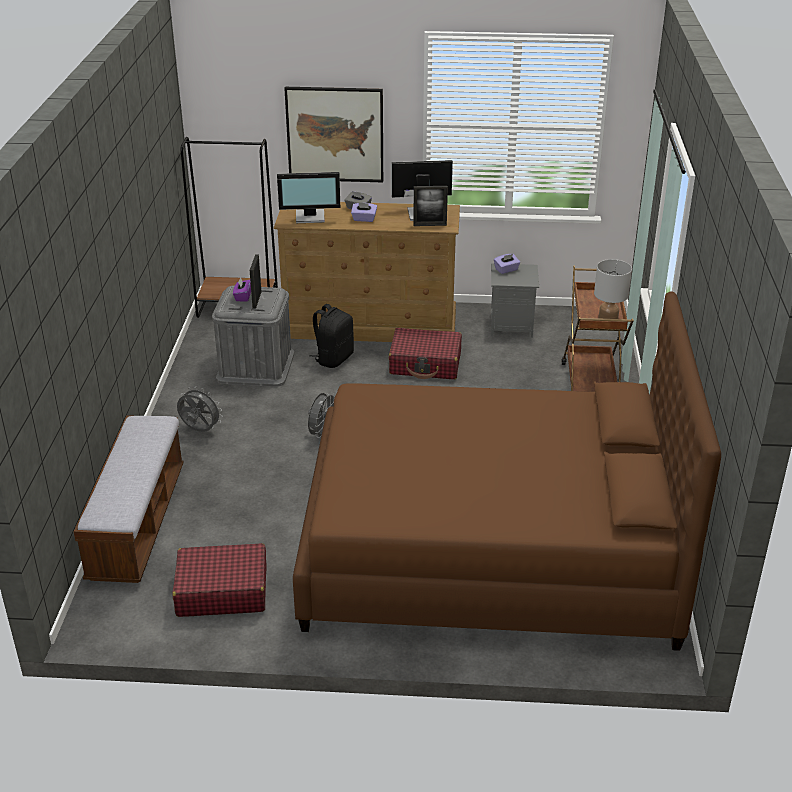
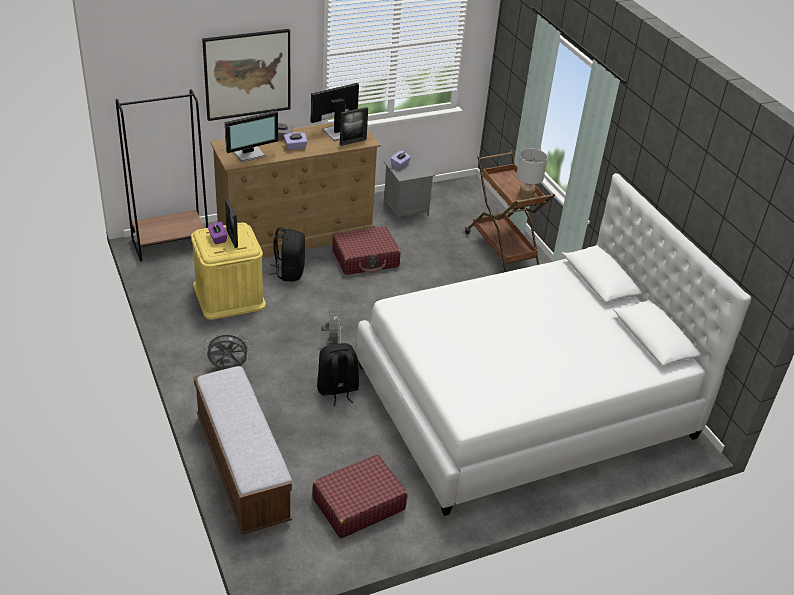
camera: 30 degrees left, 5 degrees up
grey storage box [212,286,294,387] -> yellow storage box [191,223,266,320]
brown bed [293,291,721,651] -> white bed [356,173,751,516]
none -> black backpack [317,343,359,406]

